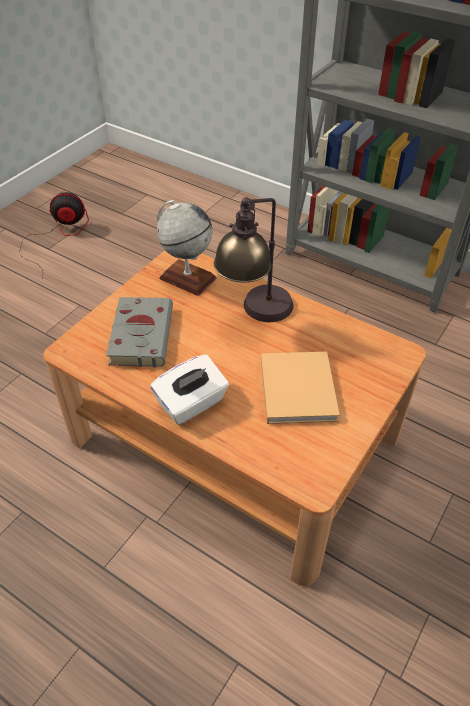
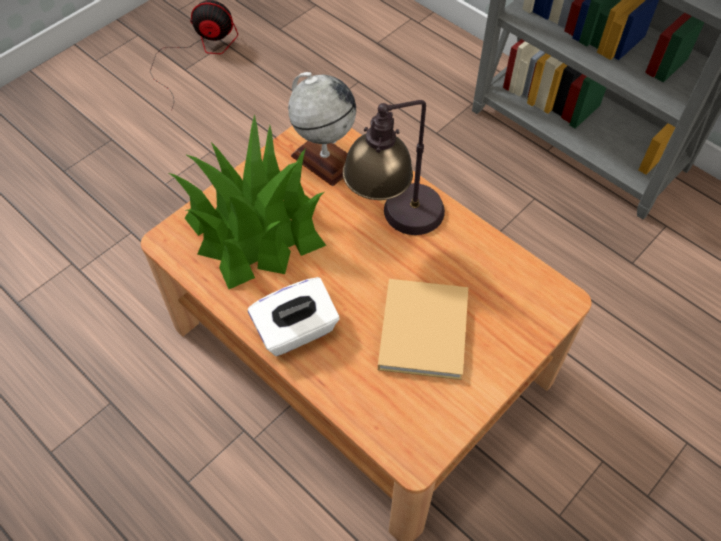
camera: 10 degrees right, 10 degrees up
grey book [106,297,173,367] -> potted plant [169,114,326,289]

